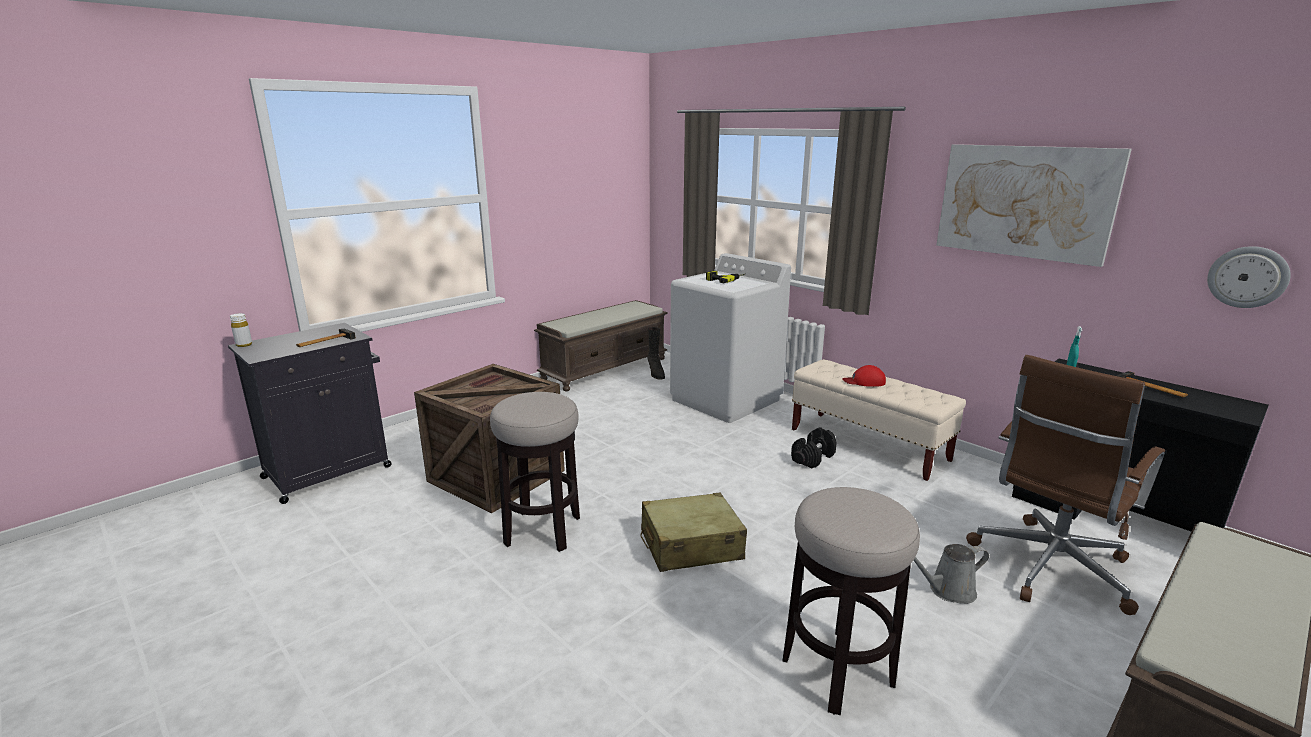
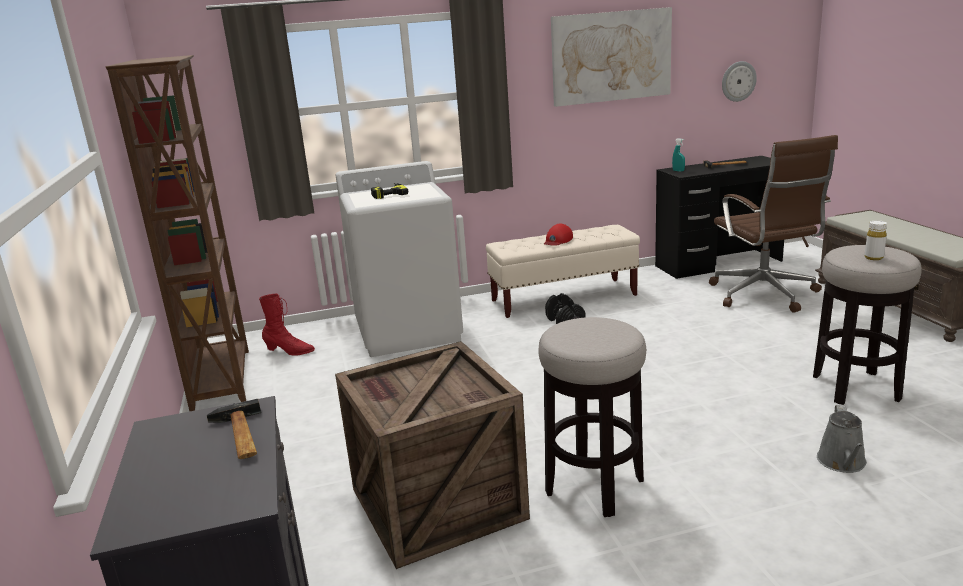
camera: 60 degrees left, 0 degrees up
white bottle [230,313,252,347] -> white bottle moved to [865,220,887,260]
brown bench [534,300,668,391] -> brown bookcase [105,55,249,411]
beige suitcase [640,492,747,572] -> none
black boot [647,327,665,380] -> red boot [259,294,315,356]
grey watering can [914,544,989,604] -> grey watering can moved to [817,405,867,473]

